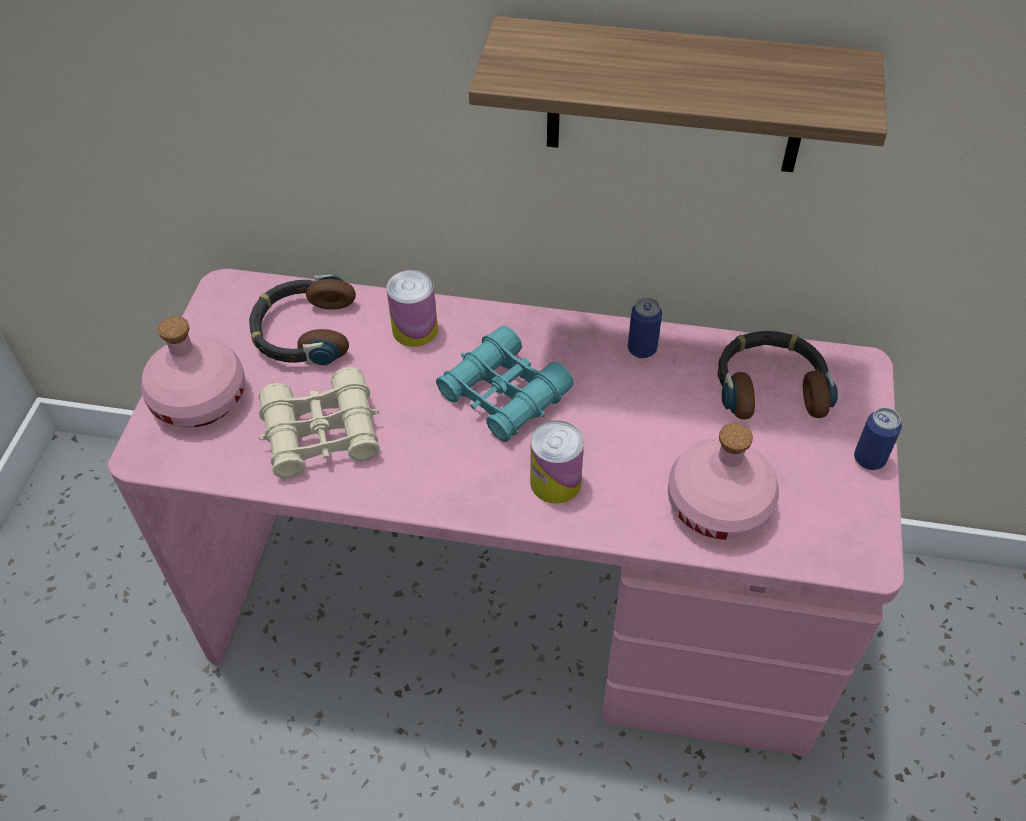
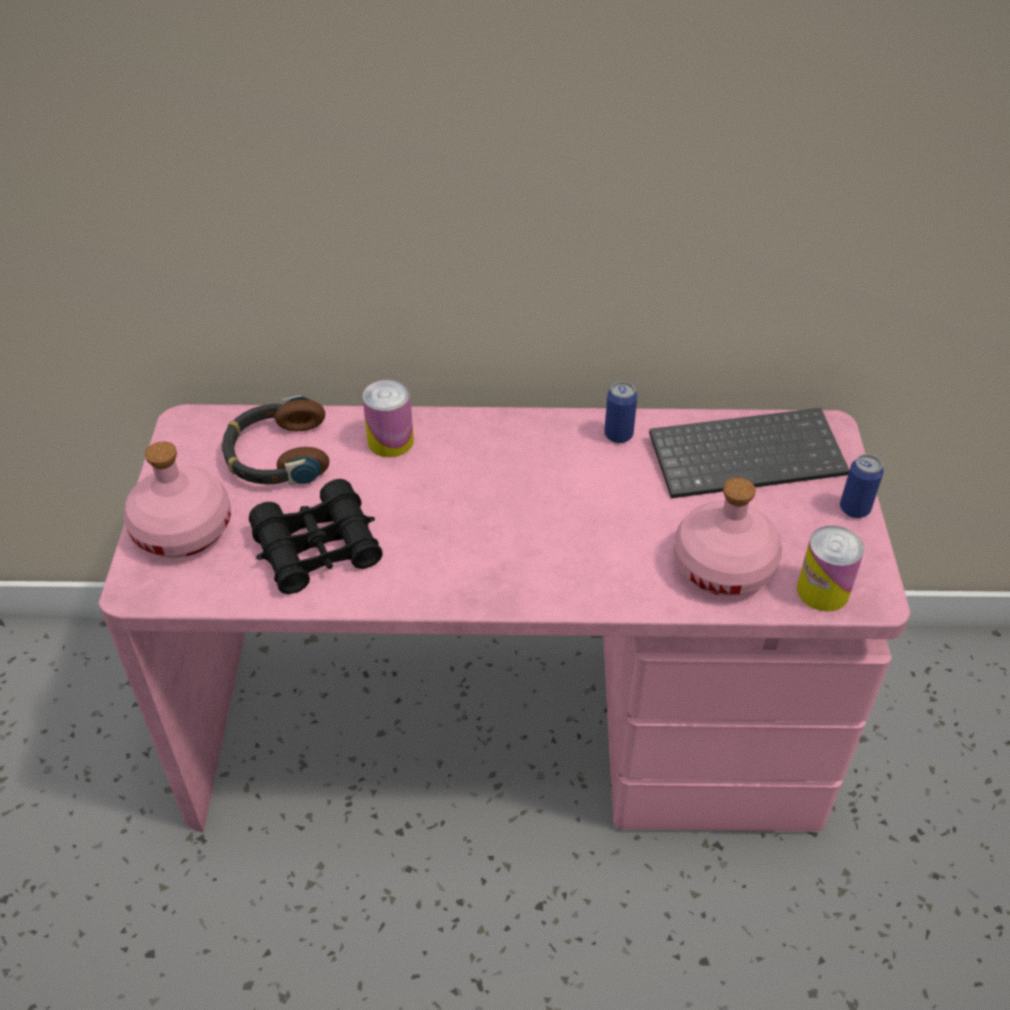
camera: 10 degrees left, 5 degrees down
beige binoculars [258,367,380,478] -> black binoculars [249,479,383,594]
turquoise binoculars [436,325,574,442] -> none
shelf [469,16,887,172] -> none
can [530,420,584,504] -> can moved to [797,525,864,612]
headphones [718,331,838,420] -> keyboard [649,408,850,498]

